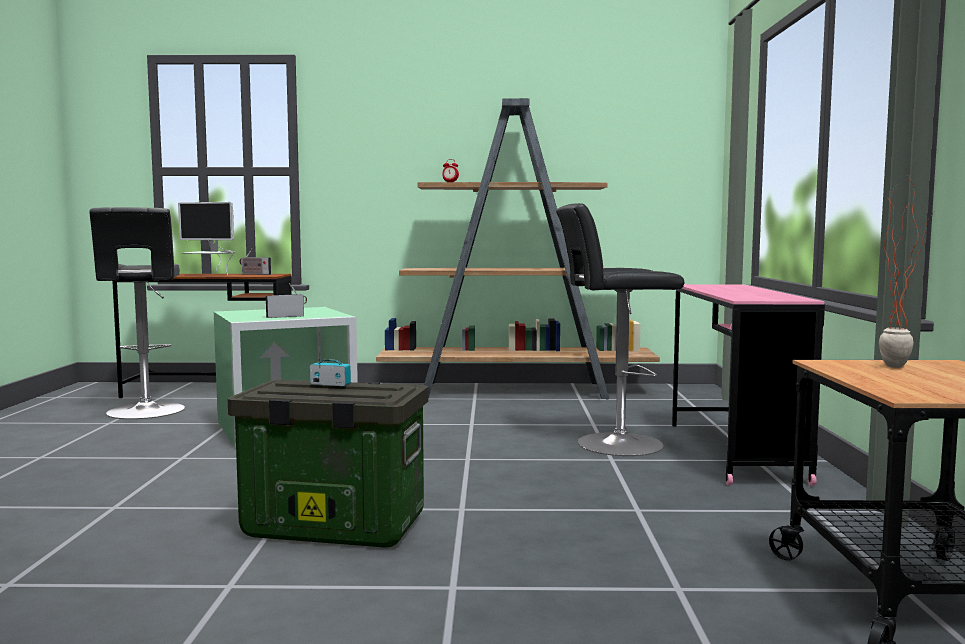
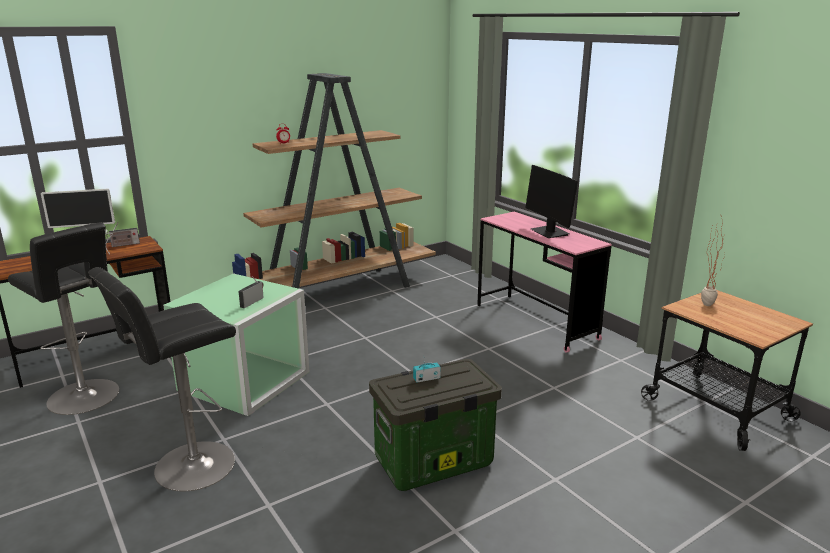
camera: 35 degrees left, 15 degrees up
black stool [556,203,684,456] -> black stool moved to [88,267,236,491]
none -> monitor [525,165,578,238]

